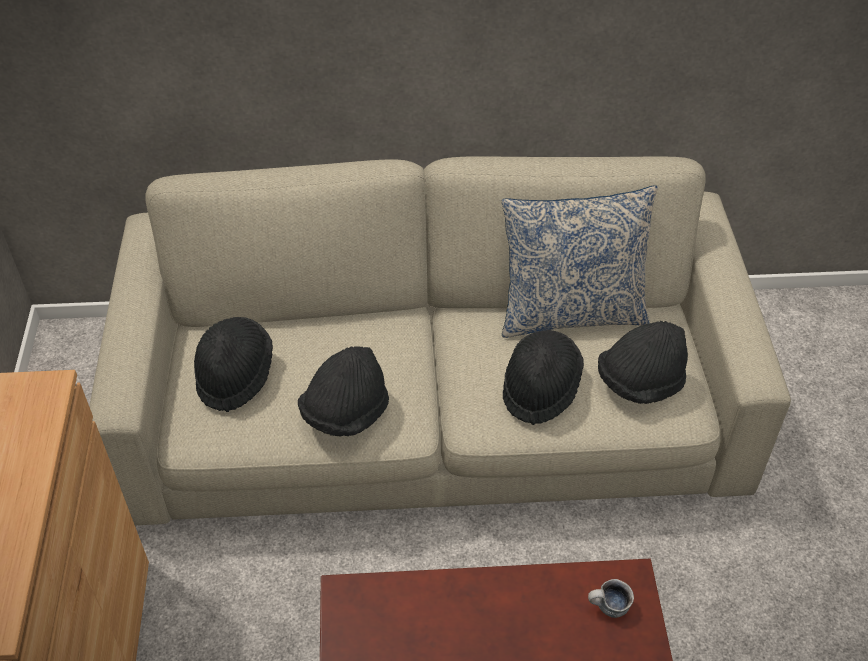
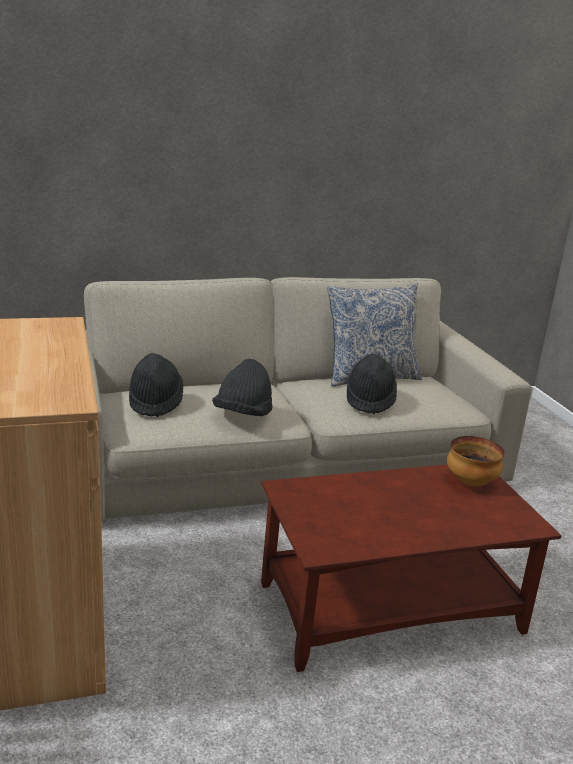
camera: 15 degrees left, 25 degrees down
mug [588,579,634,618] -> bowl [447,436,505,486]
black hat [598,321,688,404] -> none

